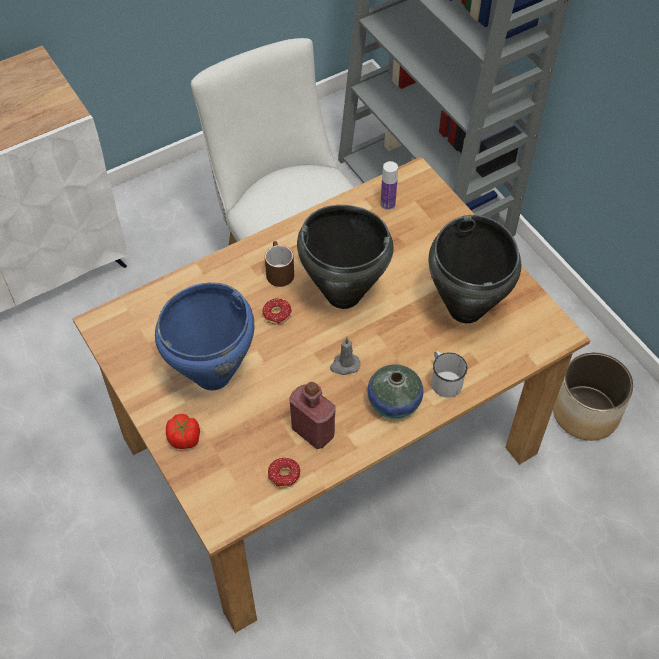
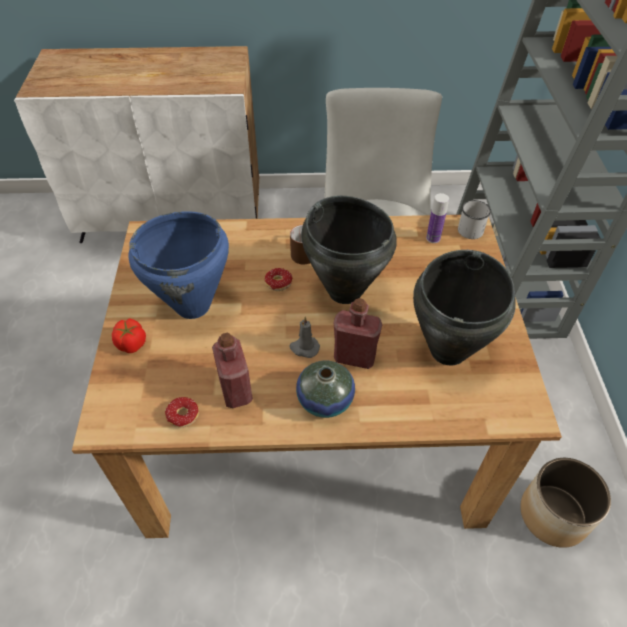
camera: 30 degrees right, 5 degrees down
white mug [432,351,468,398] -> white mug moved to [458,200,491,239]
none -> red bottle [334,298,382,369]

